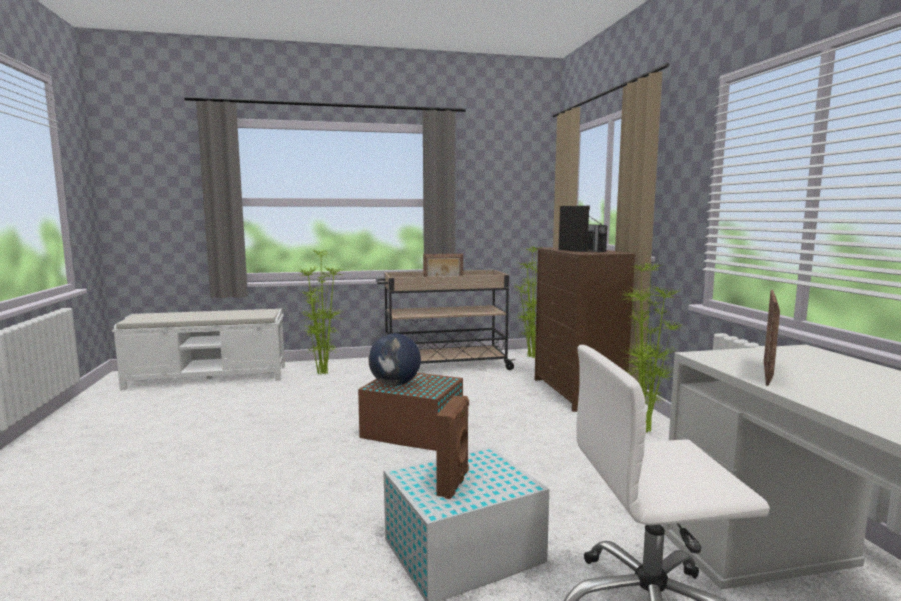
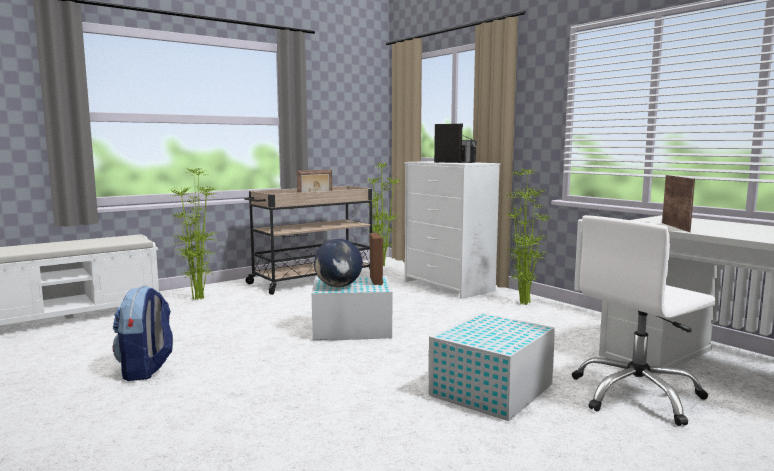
camera: 25 degrees left, 0 degrees up
brown storage box [358,373,463,451] -> white storage box [312,276,392,340]
brown speaker [436,396,469,499] -> brown speaker moved to [370,233,384,285]
brown dresser [535,247,636,412] -> white dresser [405,161,500,299]
none -> backpack [113,285,173,381]

